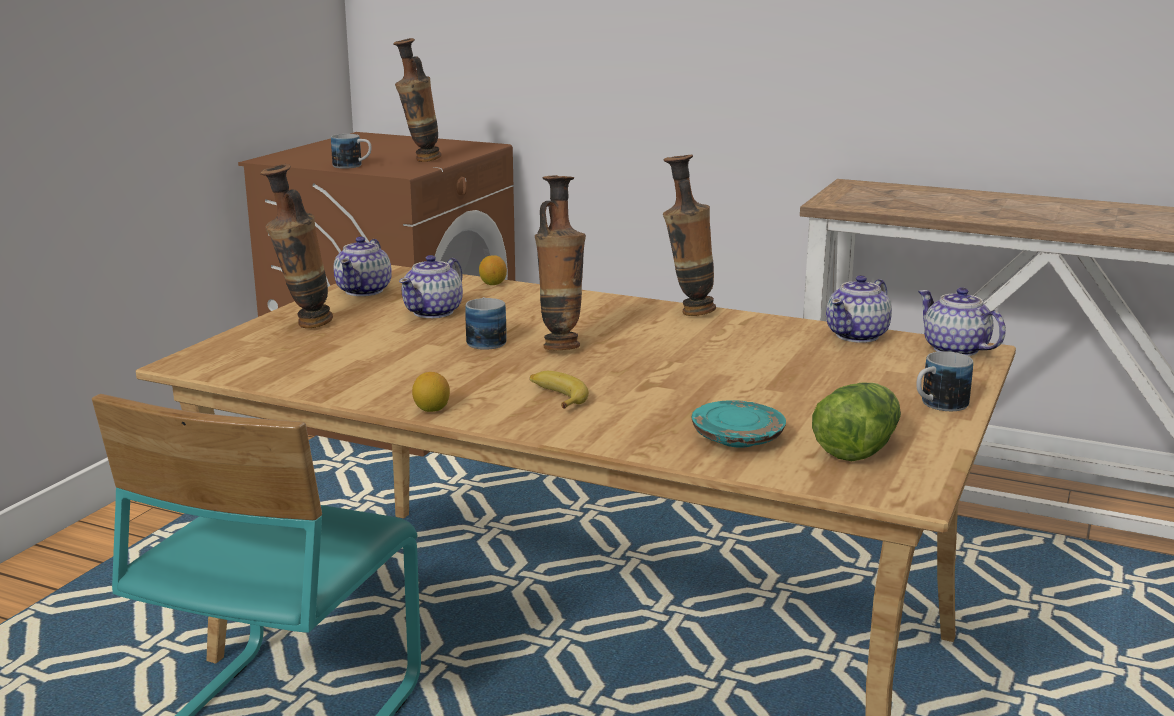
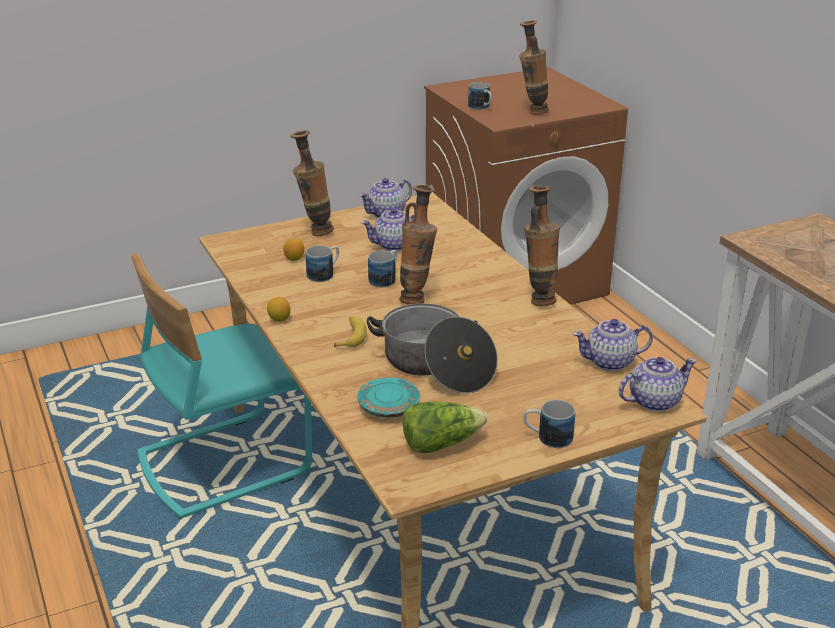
camera: 40 degrees right, 10 degrees up
lemon [479,255,507,285] -> lemon moved to [283,238,304,261]
teapot [918,287,1006,356] -> teapot turned 60 degrees clockwise [619,357,697,411]
none -> mug [306,246,339,282]
none -> cooking pot [366,303,498,393]

